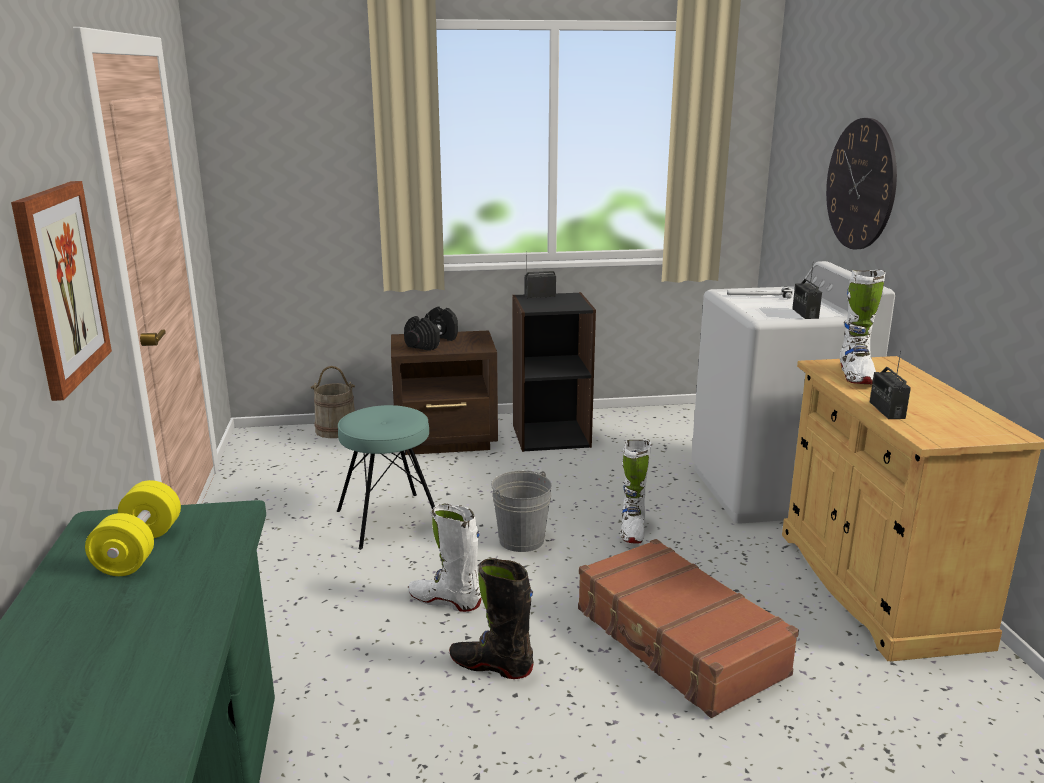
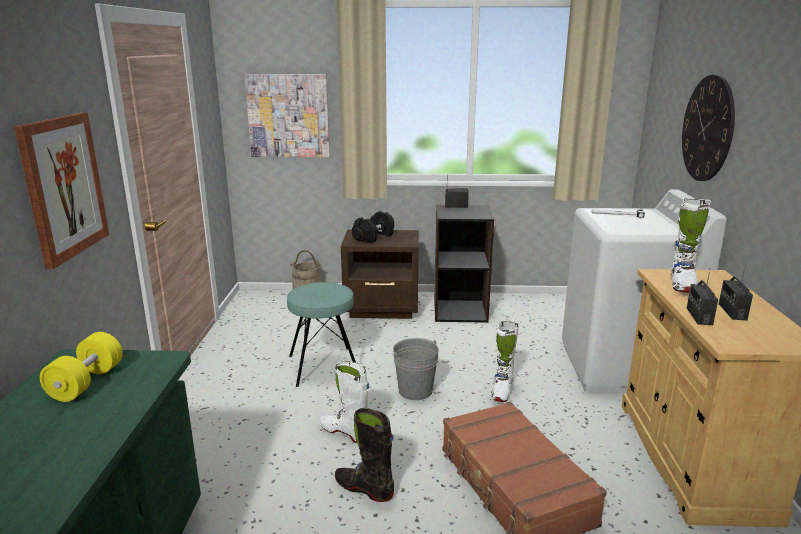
camera: 10 degrees right, 0 degrees up
radio [792,266,822,319] -> radio moved to [719,264,753,320]
none -> picture [244,74,330,157]

